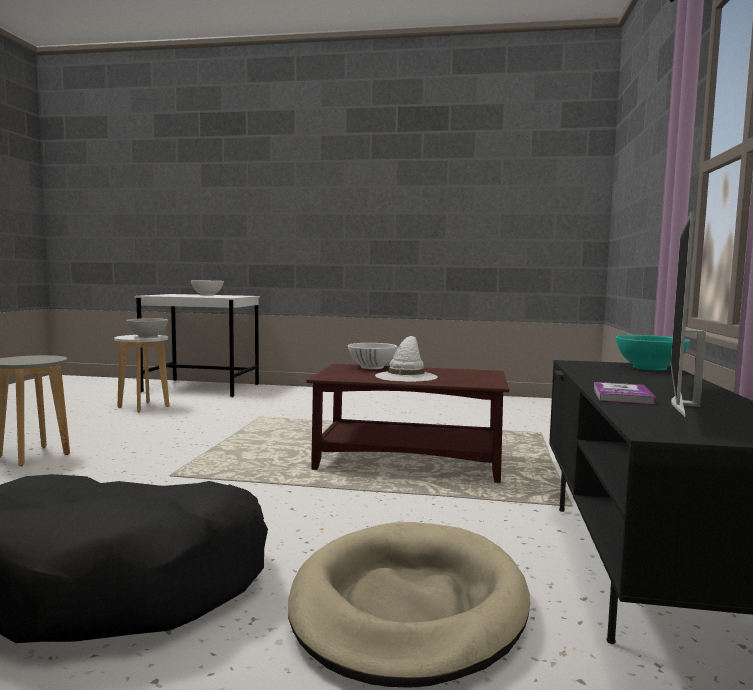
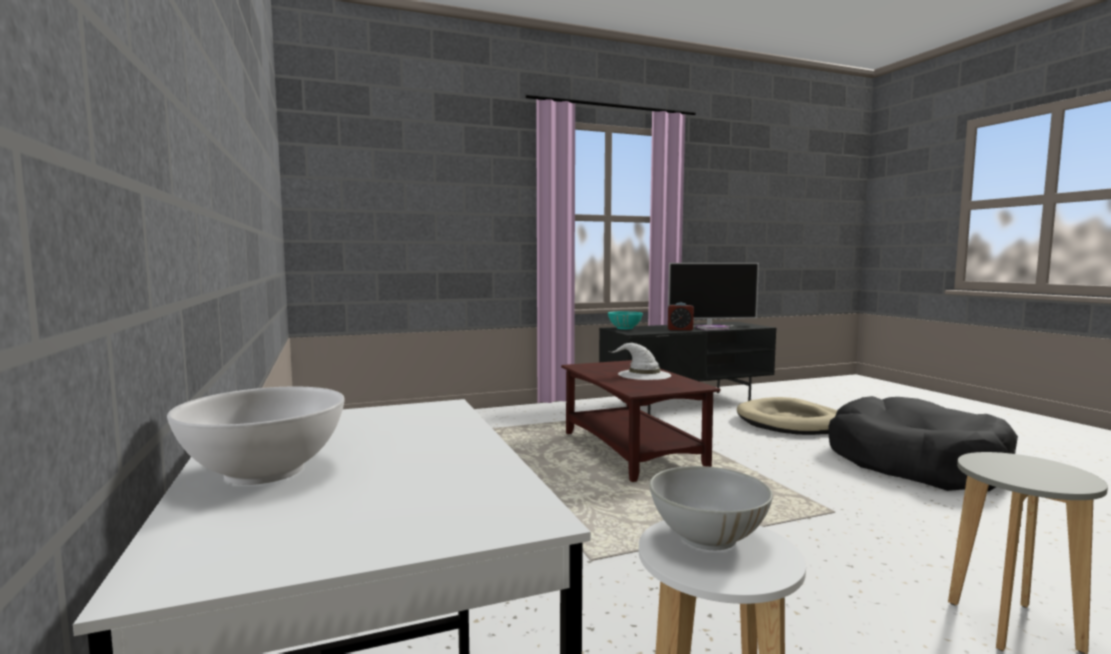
camera: 120 degrees left, 0 degrees up
white bowl [348,343,398,369] -> none
none -> alarm clock [668,303,694,330]

